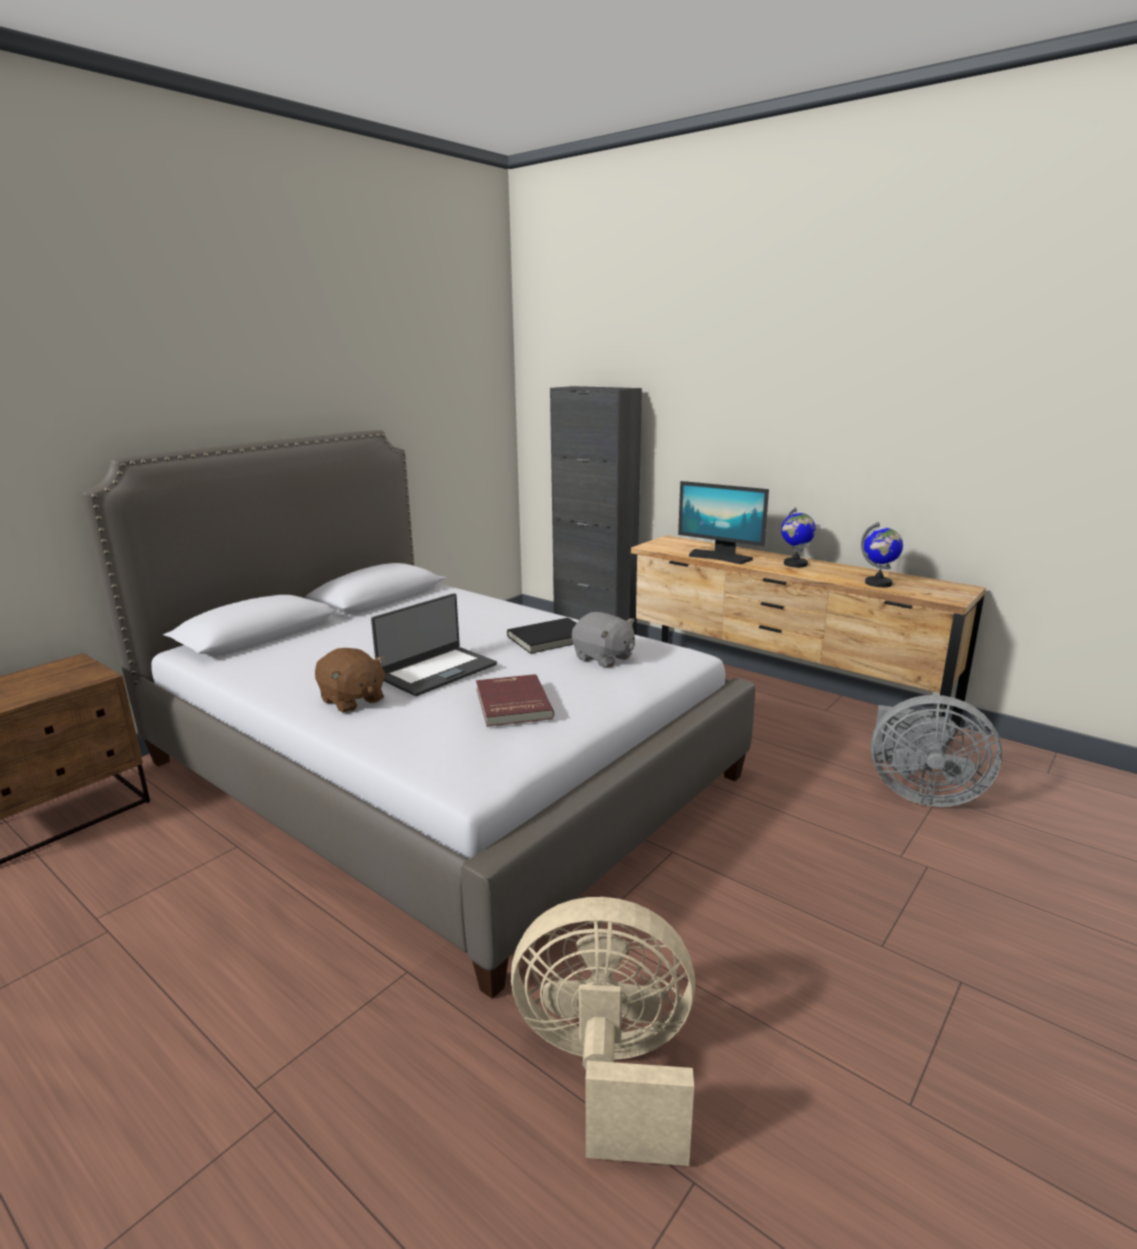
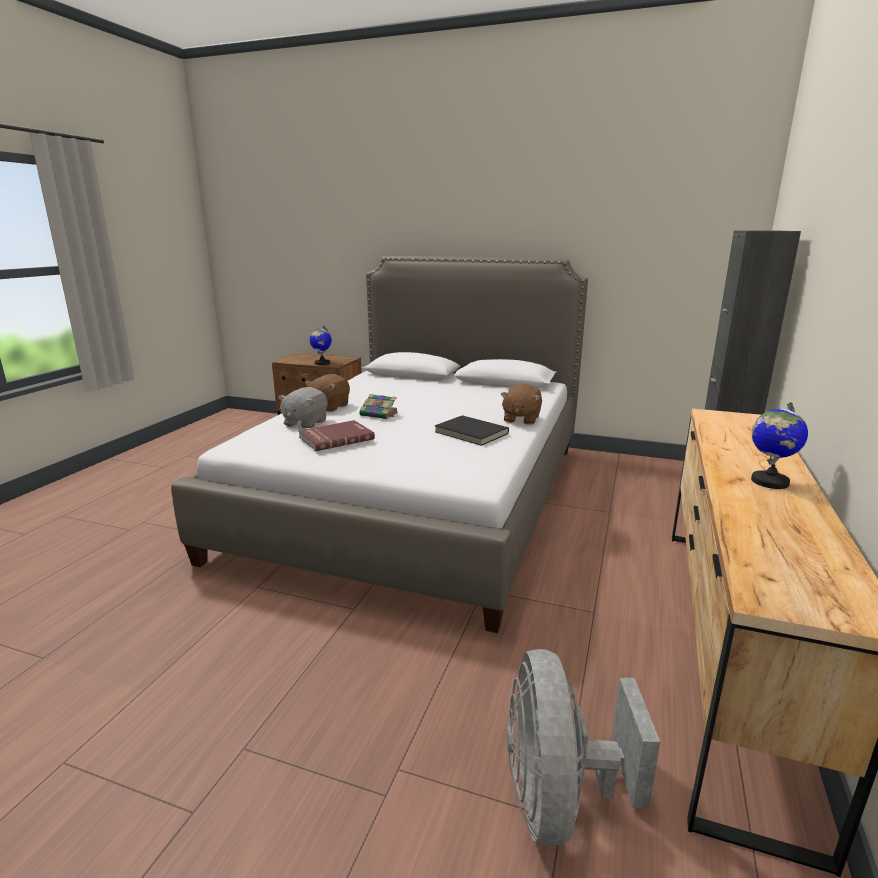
camera: 70 degrees right, 0 degrees up
laptop [371,593,497,696] -> book [359,394,398,419]
beige fan [511,897,695,1166] -> none
grey plush toy [572,612,635,668] -> grey plush toy moved to [278,387,328,428]
monitor [678,481,769,564] -> none
globe [861,522,903,587] -> globe moved to [309,326,332,365]
none -> brown plush toy [501,384,542,425]

